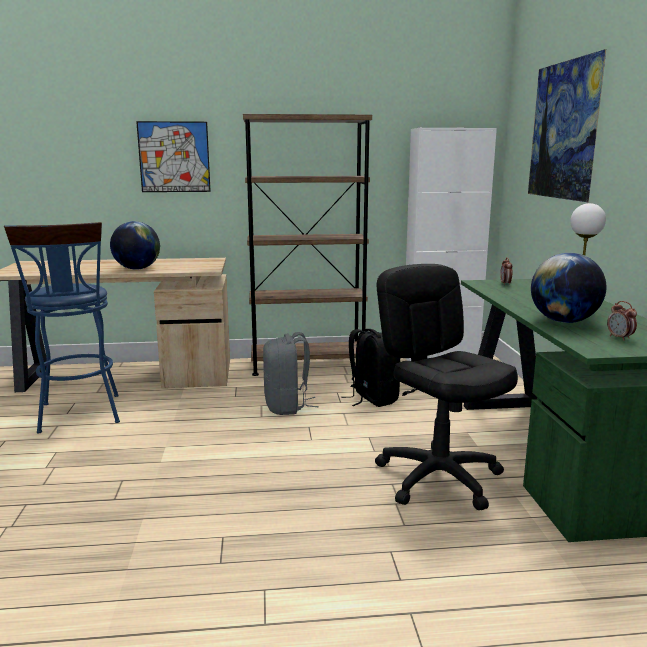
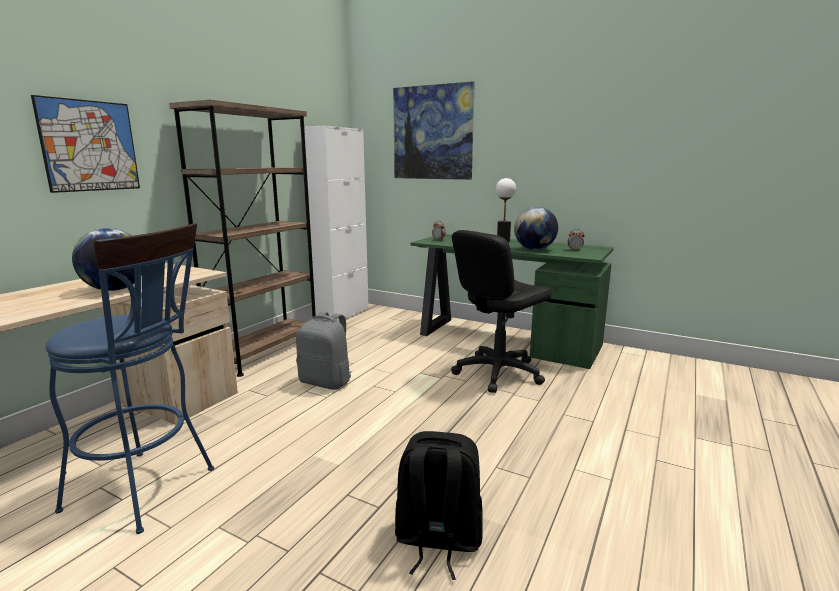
camera: 55 degrees left, 0 degrees up
black backpack [341,329,400,407] -> black backpack moved to [395,431,483,580]
black office chair [375,264,518,510] -> black office chair turned 45 degrees counterclockwise [451,230,551,393]

